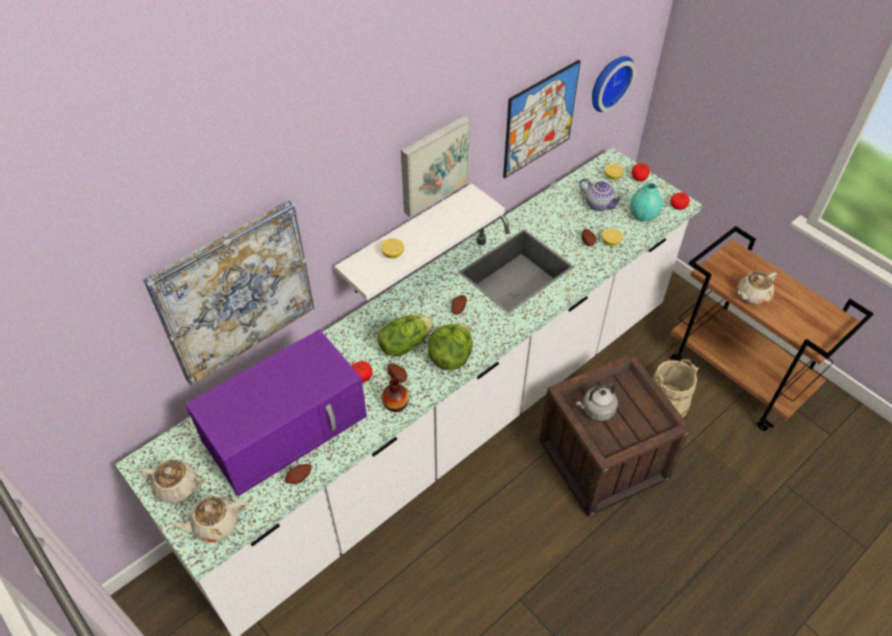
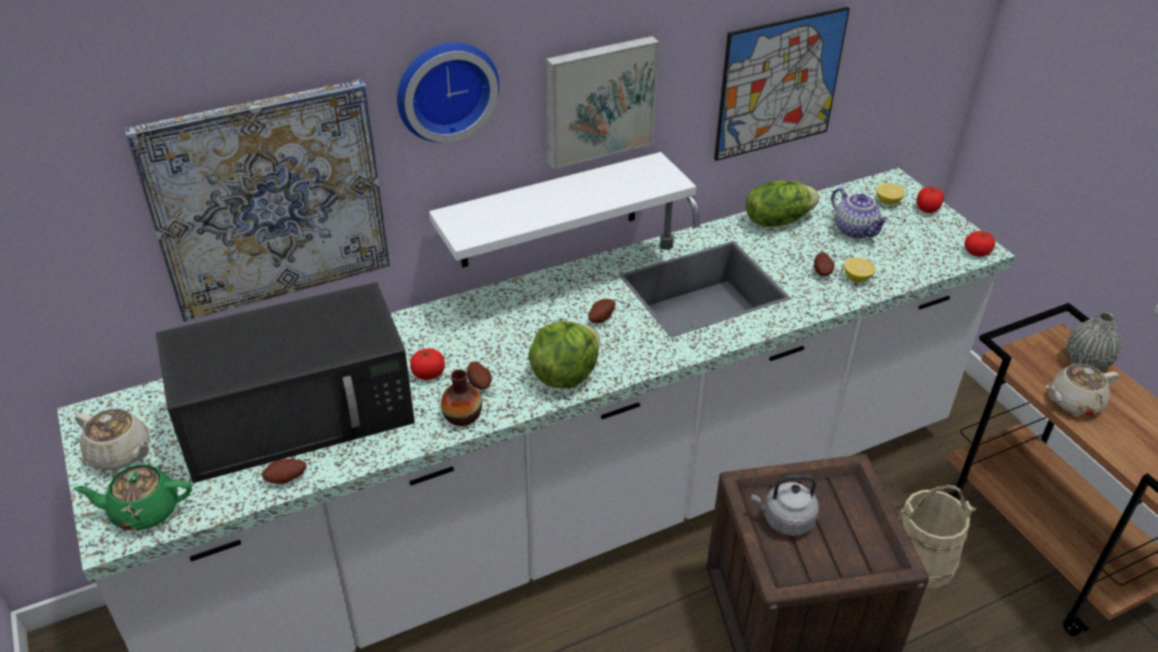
camera: 15 degrees right, 10 degrees down
beige teapot [169,496,246,542] -> green teapot [73,464,192,531]
purple microwave [185,329,367,496] -> black microwave [156,282,415,483]
lettuce [377,315,434,357] -> lettuce moved to [746,181,819,227]
lemon [381,238,404,258] -> none
wall clock [592,56,636,112] -> wall clock moved to [397,43,499,142]
turquoise vase [630,182,663,221] -> none
none -> grey vase [1067,312,1121,371]

